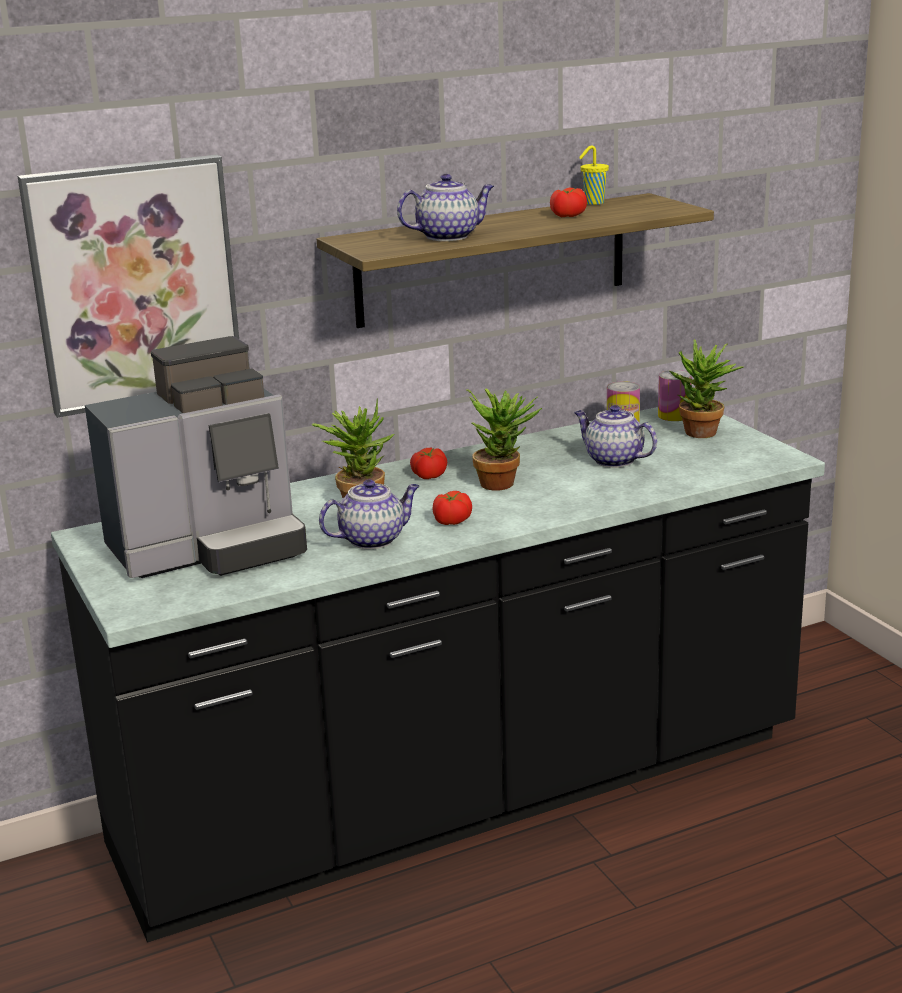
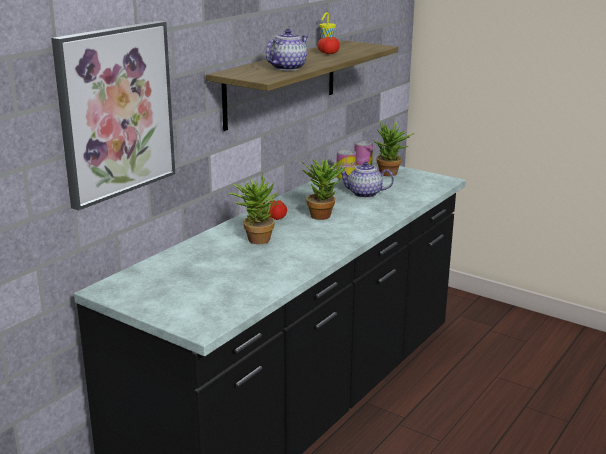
camera: 30 degrees left, 0 degrees up
coffee machine [85,336,307,578] -> none
teapot [319,479,419,549] -> none
tomato [432,491,472,525] -> none

